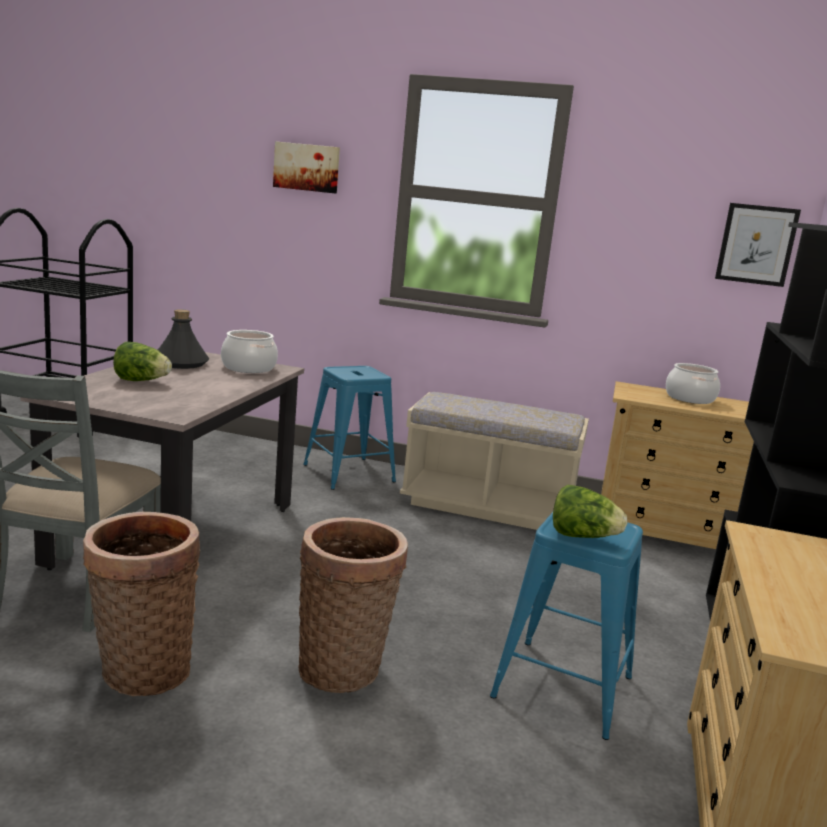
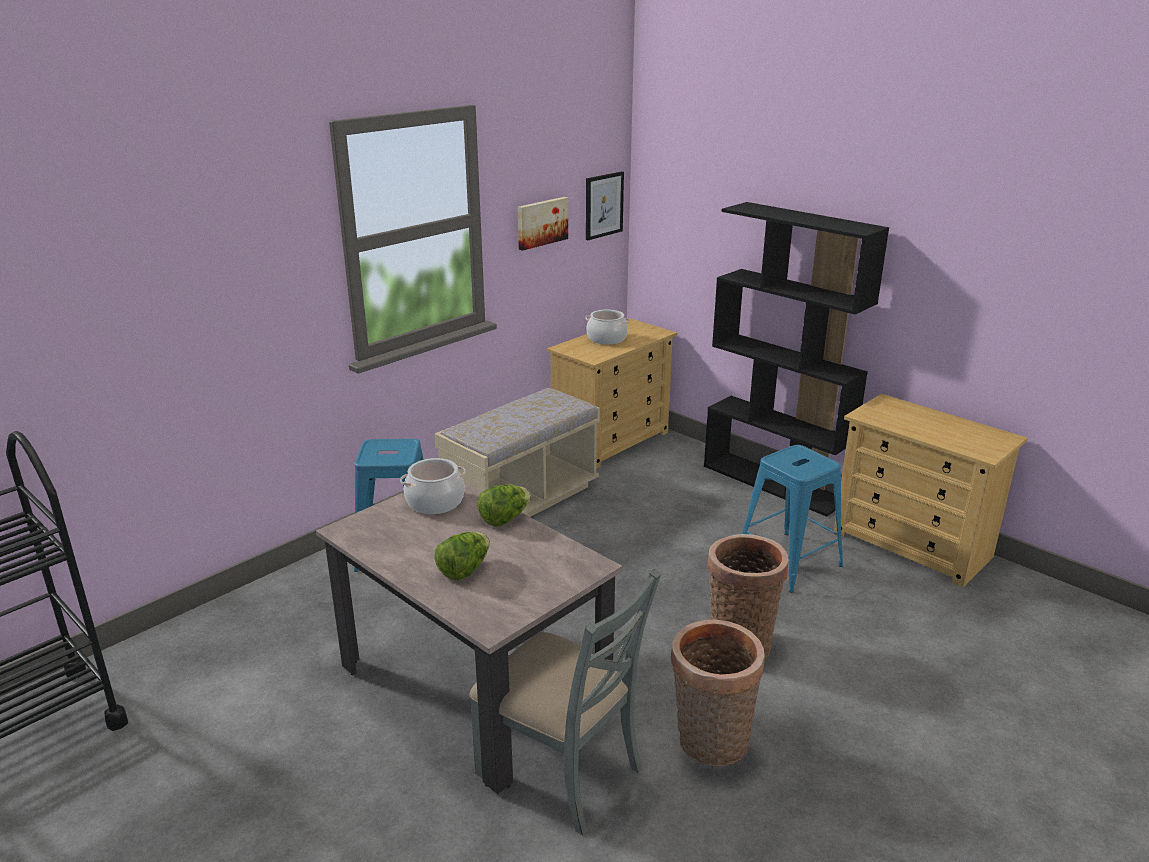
camera: 60 degrees left, 10 degrees up
grey bottle [158,309,209,369] -> none
picture [273,141,340,194] -> picture moved to [518,197,568,251]
lettuce [553,485,627,538] -> lettuce moved to [477,485,531,527]

